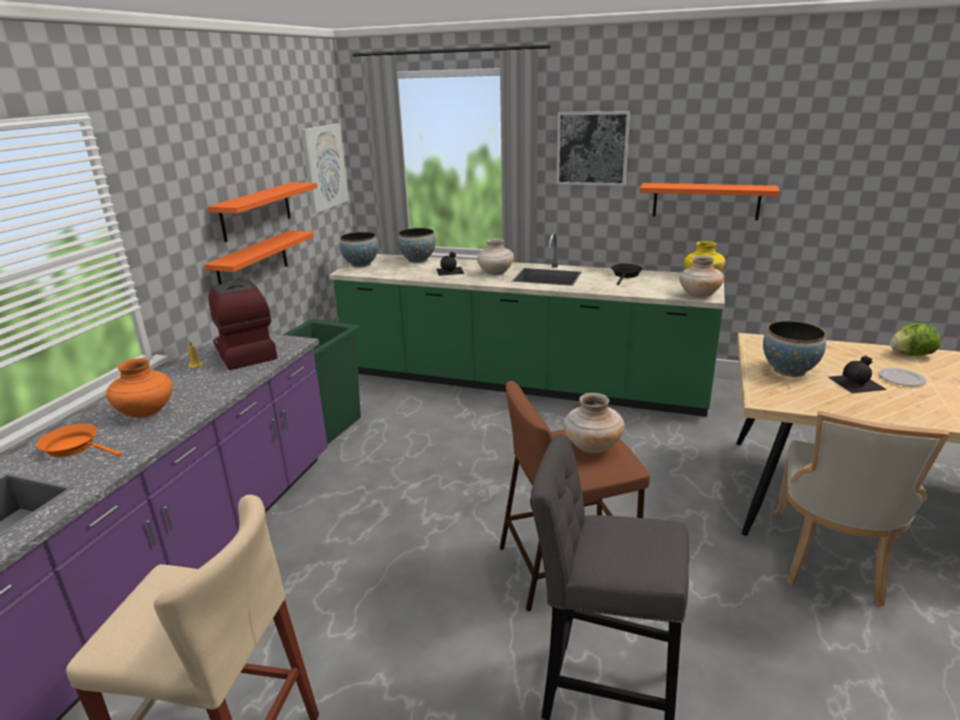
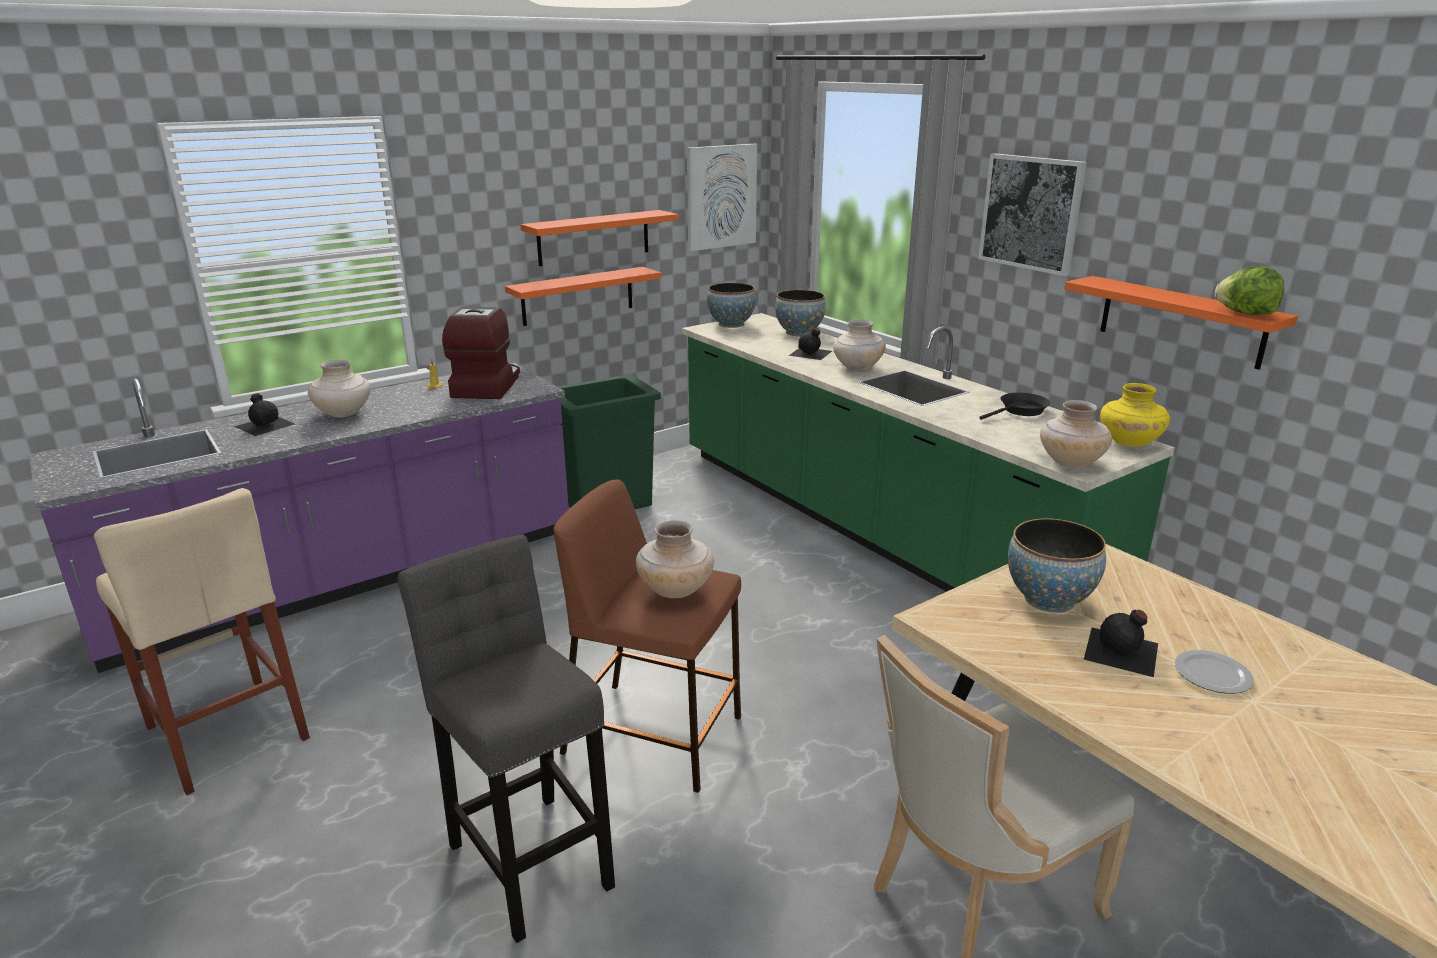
camera: 35 degrees right, 0 degrees up
orange frying pan [37,424,122,457] -> black bottle [234,393,295,436]
orange vase [106,358,173,418] -> beige vase [308,359,370,418]
lettuce [890,323,941,356] -> lettuce moved to [1215,266,1284,315]

